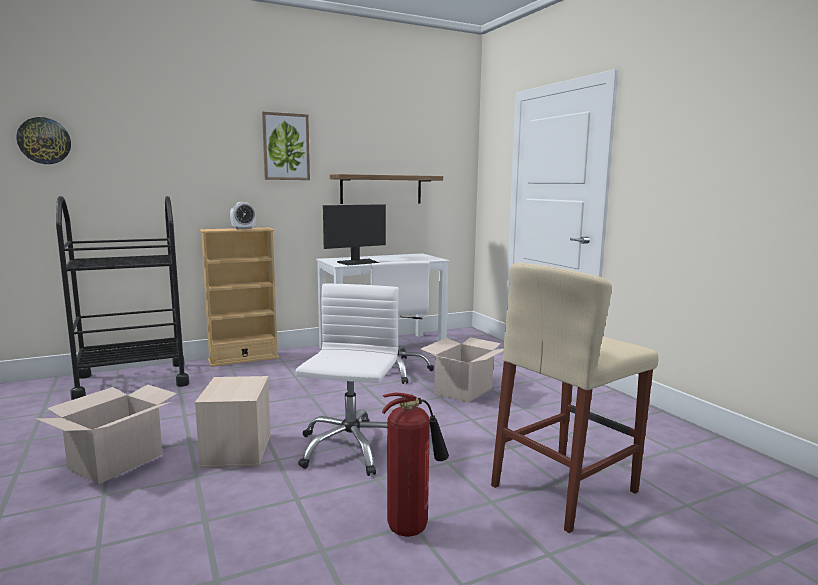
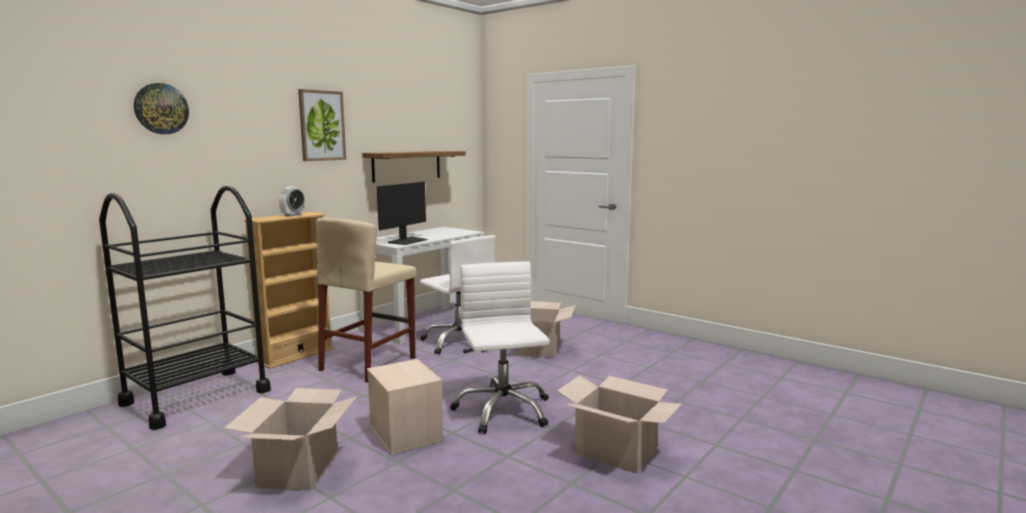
camera: 25 degrees left, 0 degrees up
wall clock [17,117,71,164] -> wall clock moved to [134,83,189,134]
fire extinguisher [382,393,449,537] -> cardboard box [557,375,682,474]
beige stool [491,262,658,533] -> beige stool moved to [316,218,417,383]

